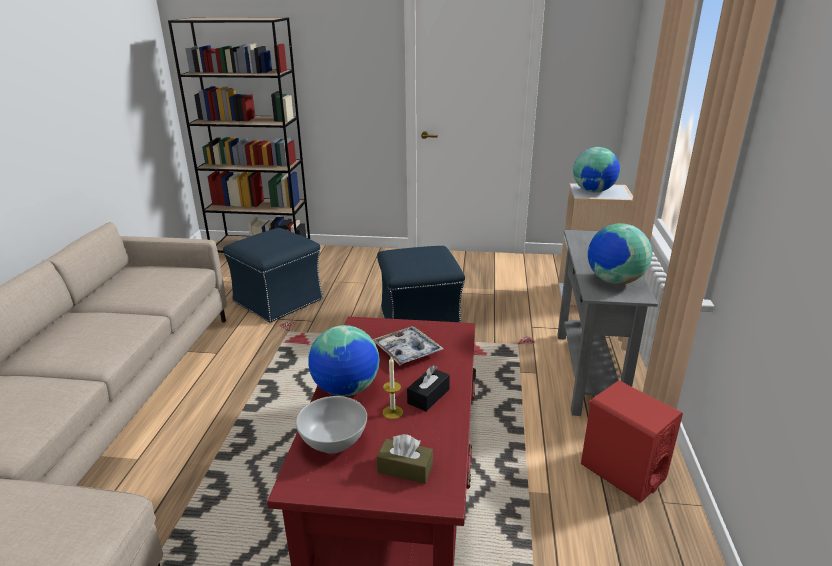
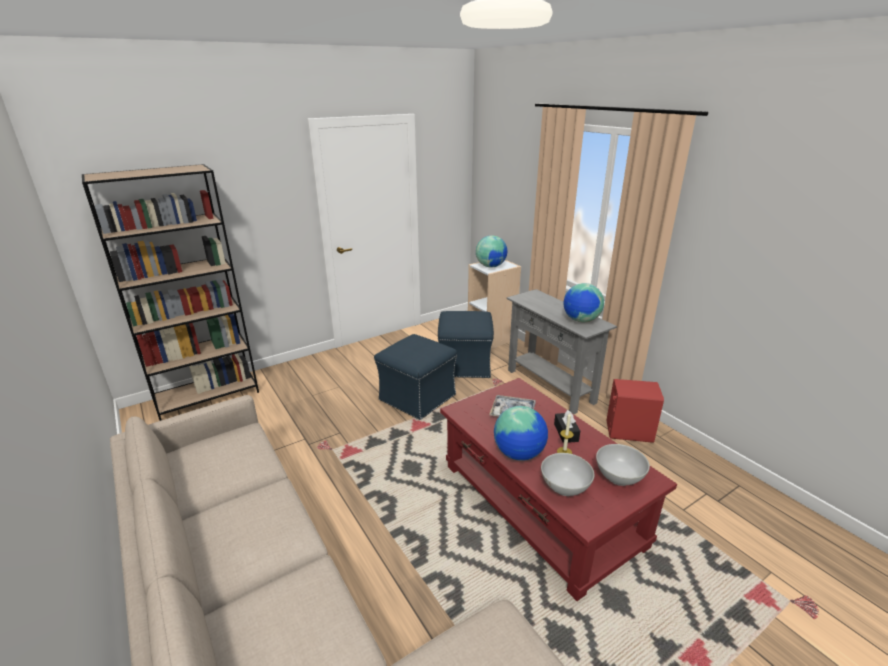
camera: 40 degrees left, 0 degrees up
blue ottoman [223,228,323,323] -> blue ottoman moved to [438,311,494,378]
brown tissue box [377,434,433,484] -> white bowl [596,444,650,486]

